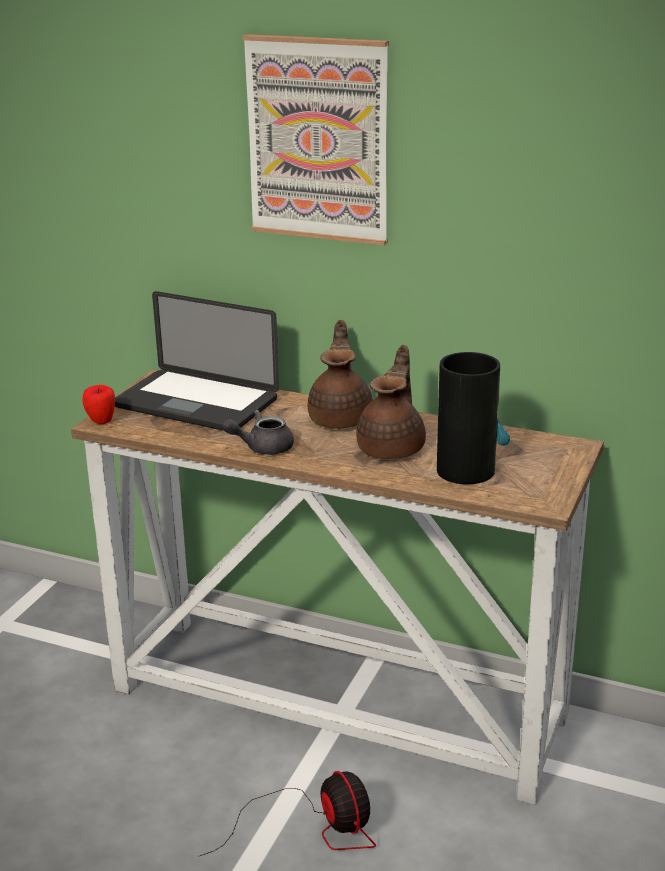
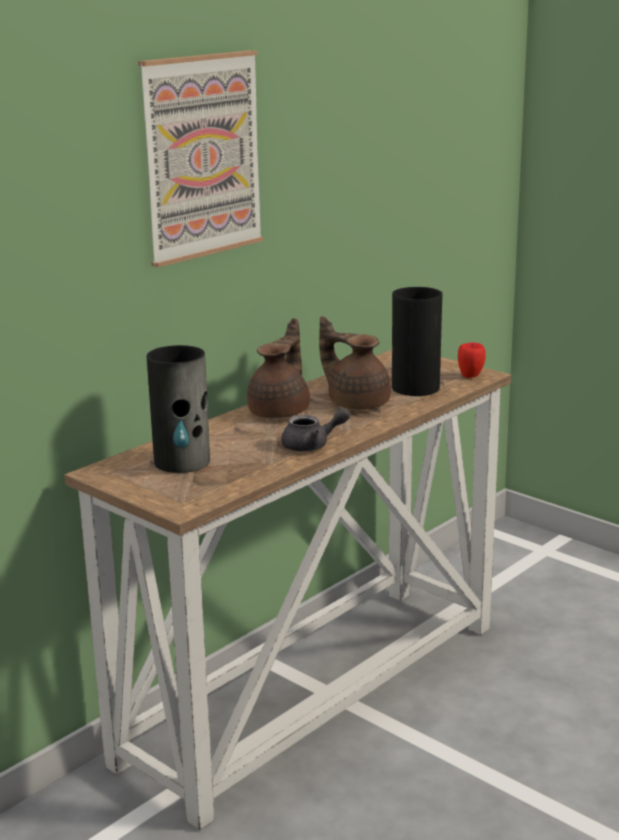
camera: 70 degrees left, 5 degrees down
apple [82,385,115,424] -> apple moved to [458,343,486,378]
laptop [115,291,279,431] -> vase [147,345,210,473]
fan [198,771,376,857] -> none
grey teapot [222,410,294,455] -> grey teapot turned 105 degrees counterclockwise [281,408,350,452]
brown teapot [308,320,373,429] -> brown teapot turned 90 degrees clockwise [247,318,310,418]

